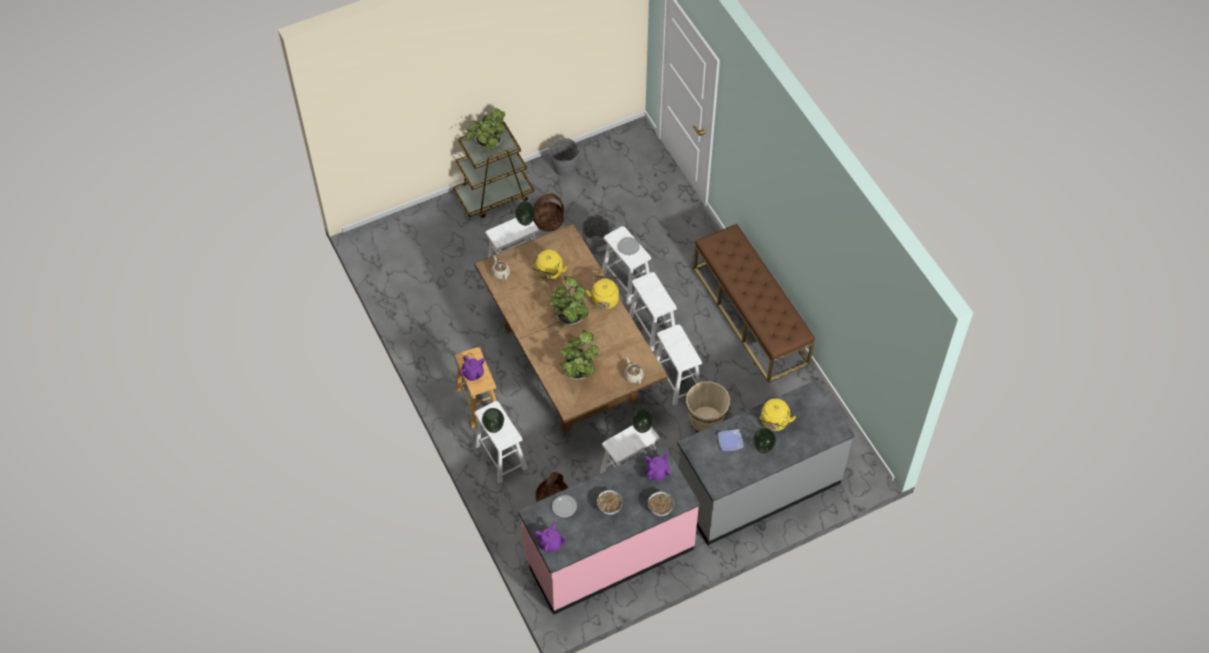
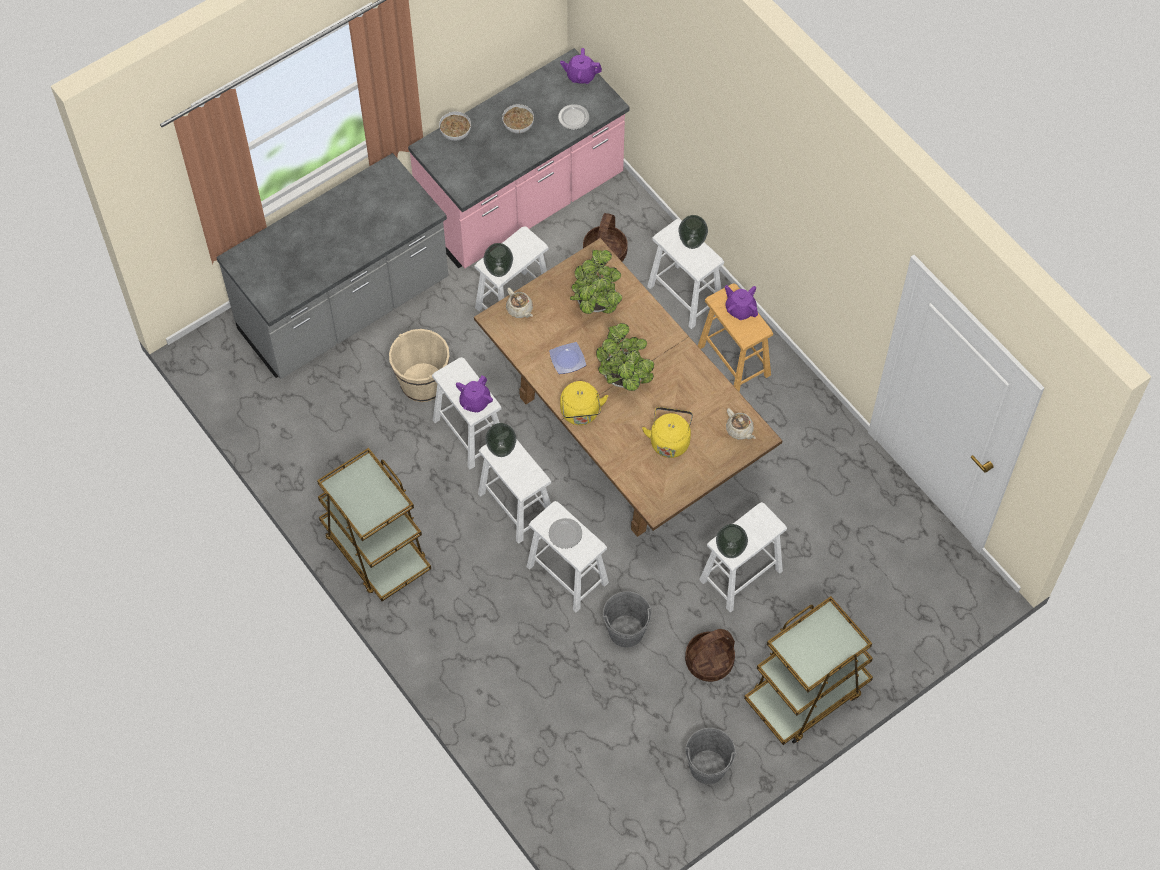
camera: 170 degrees right, 5 degrees up
potted plant [465,108,505,149] -> none
purple teapot [645,452,671,481] -> purple teapot moved to [456,375,493,412]
brown bench [693,224,815,383] -> brown cart [317,448,431,601]
plate [718,429,744,452] -> plate moved to [549,342,586,374]
vase [753,428,776,454] -> vase moved to [485,423,517,457]
yellow kettle [759,399,796,431] -> none

